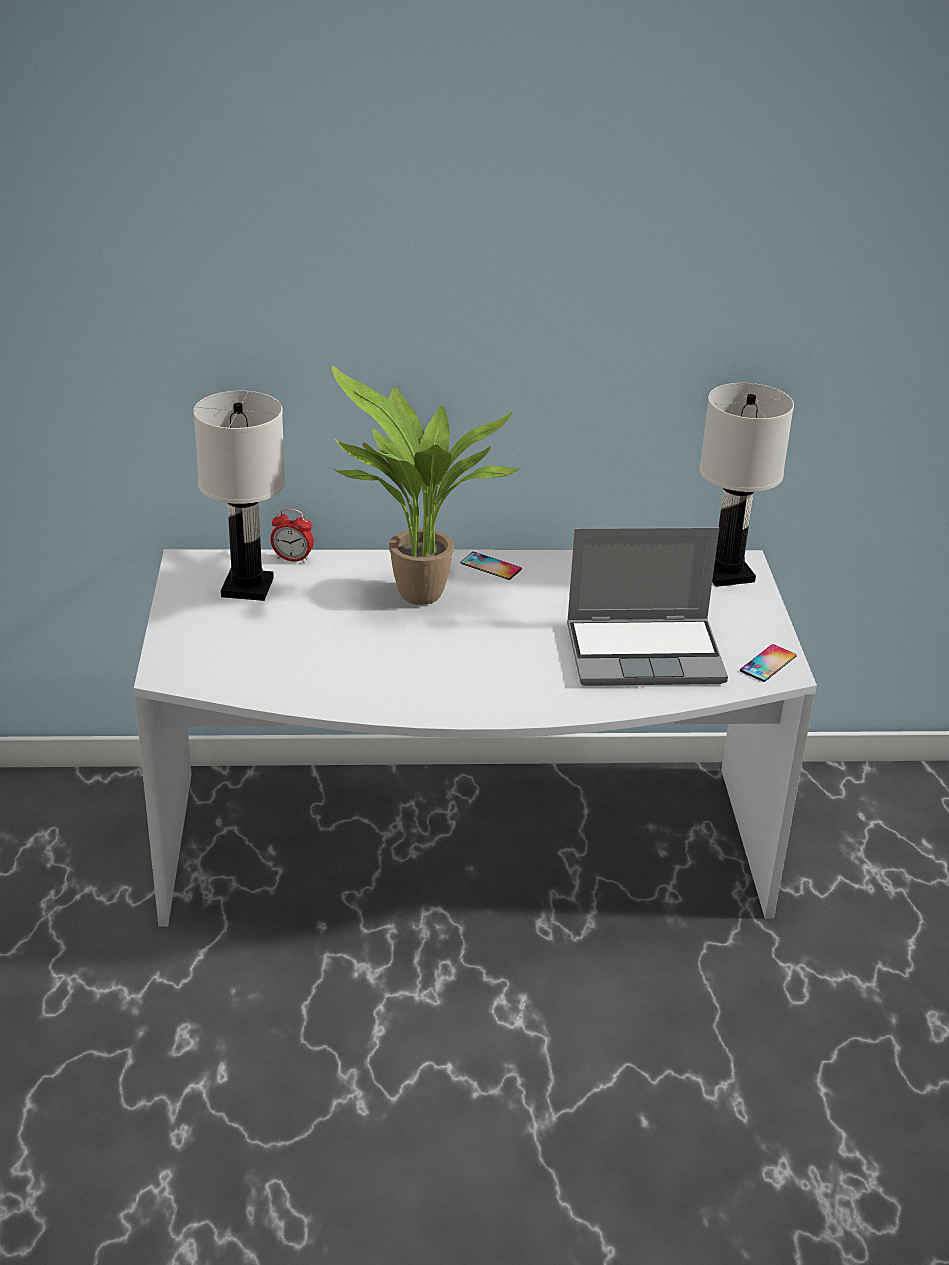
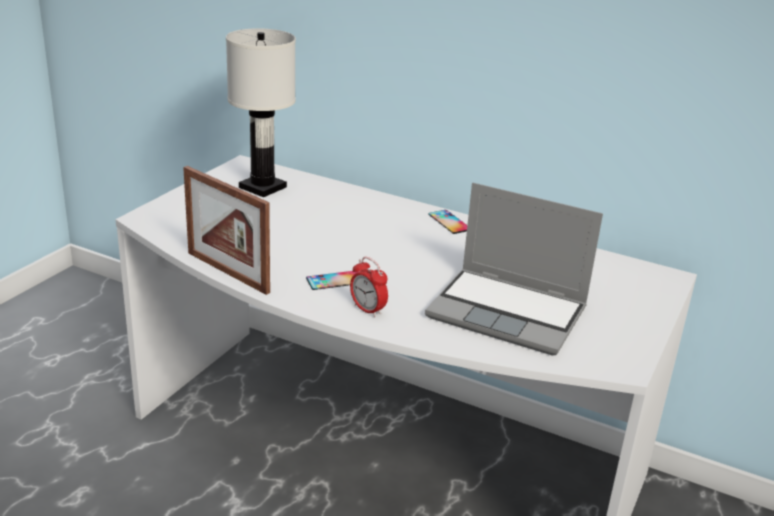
camera: 30 degrees right, 5 degrees down
alarm clock [270,508,314,563] -> alarm clock moved to [350,257,388,317]
potted plant [331,366,522,605] -> none
white table lamp [699,383,794,587] -> none
phone [740,644,796,682] -> phone moved to [306,271,360,290]
none -> picture frame [183,166,270,295]

